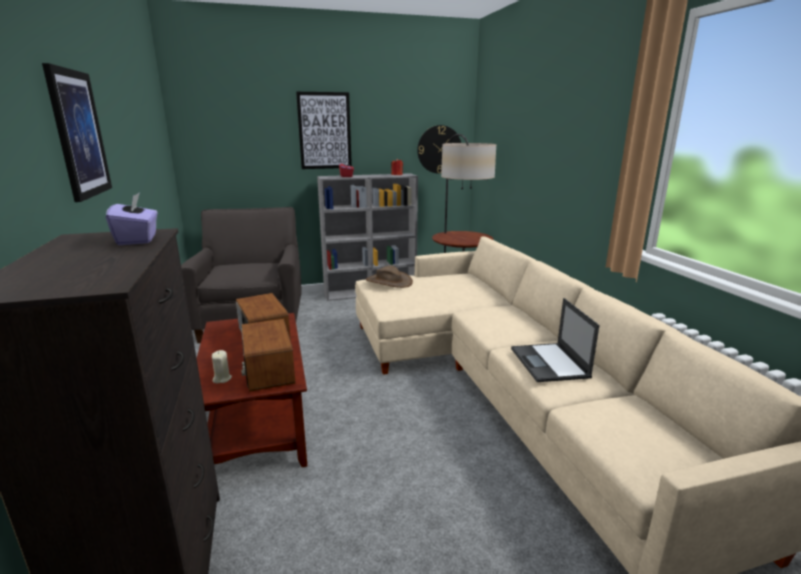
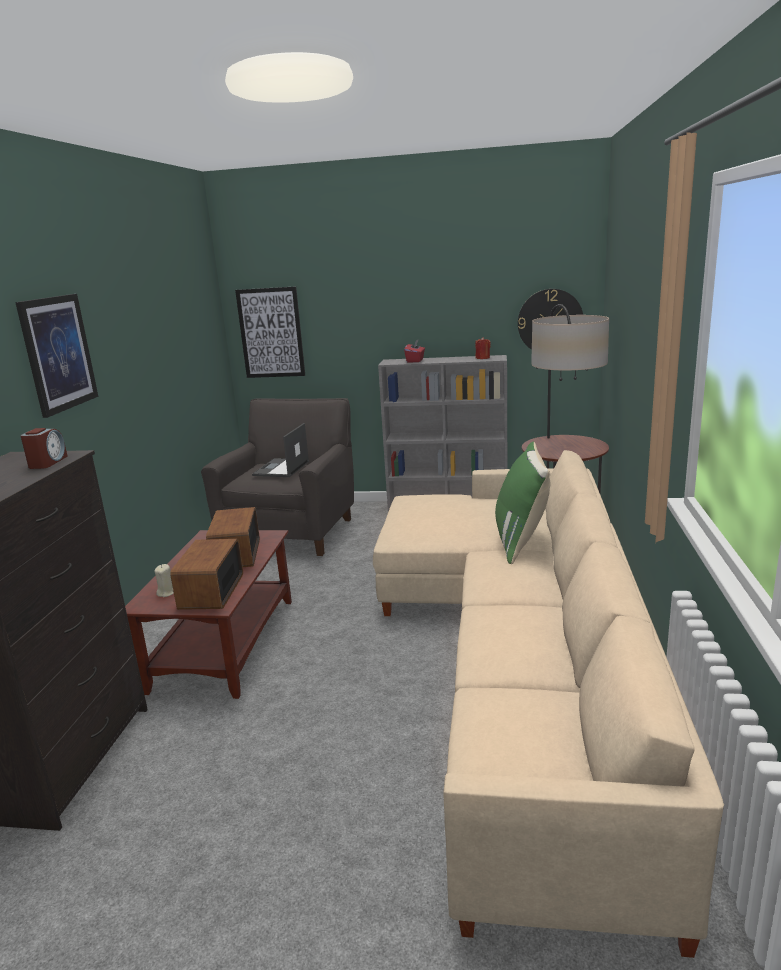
camera: 25 degrees right, 0 degrees up
purple tissue box [106,192,157,245] -> alarm clock [21,428,68,469]
picture [296,92,352,169] -> picture moved to [235,286,305,378]
brown hat [366,265,413,288] -> none
laptop [511,298,599,382] -> laptop moved to [252,423,309,477]
none -> green pillow [495,442,551,564]

